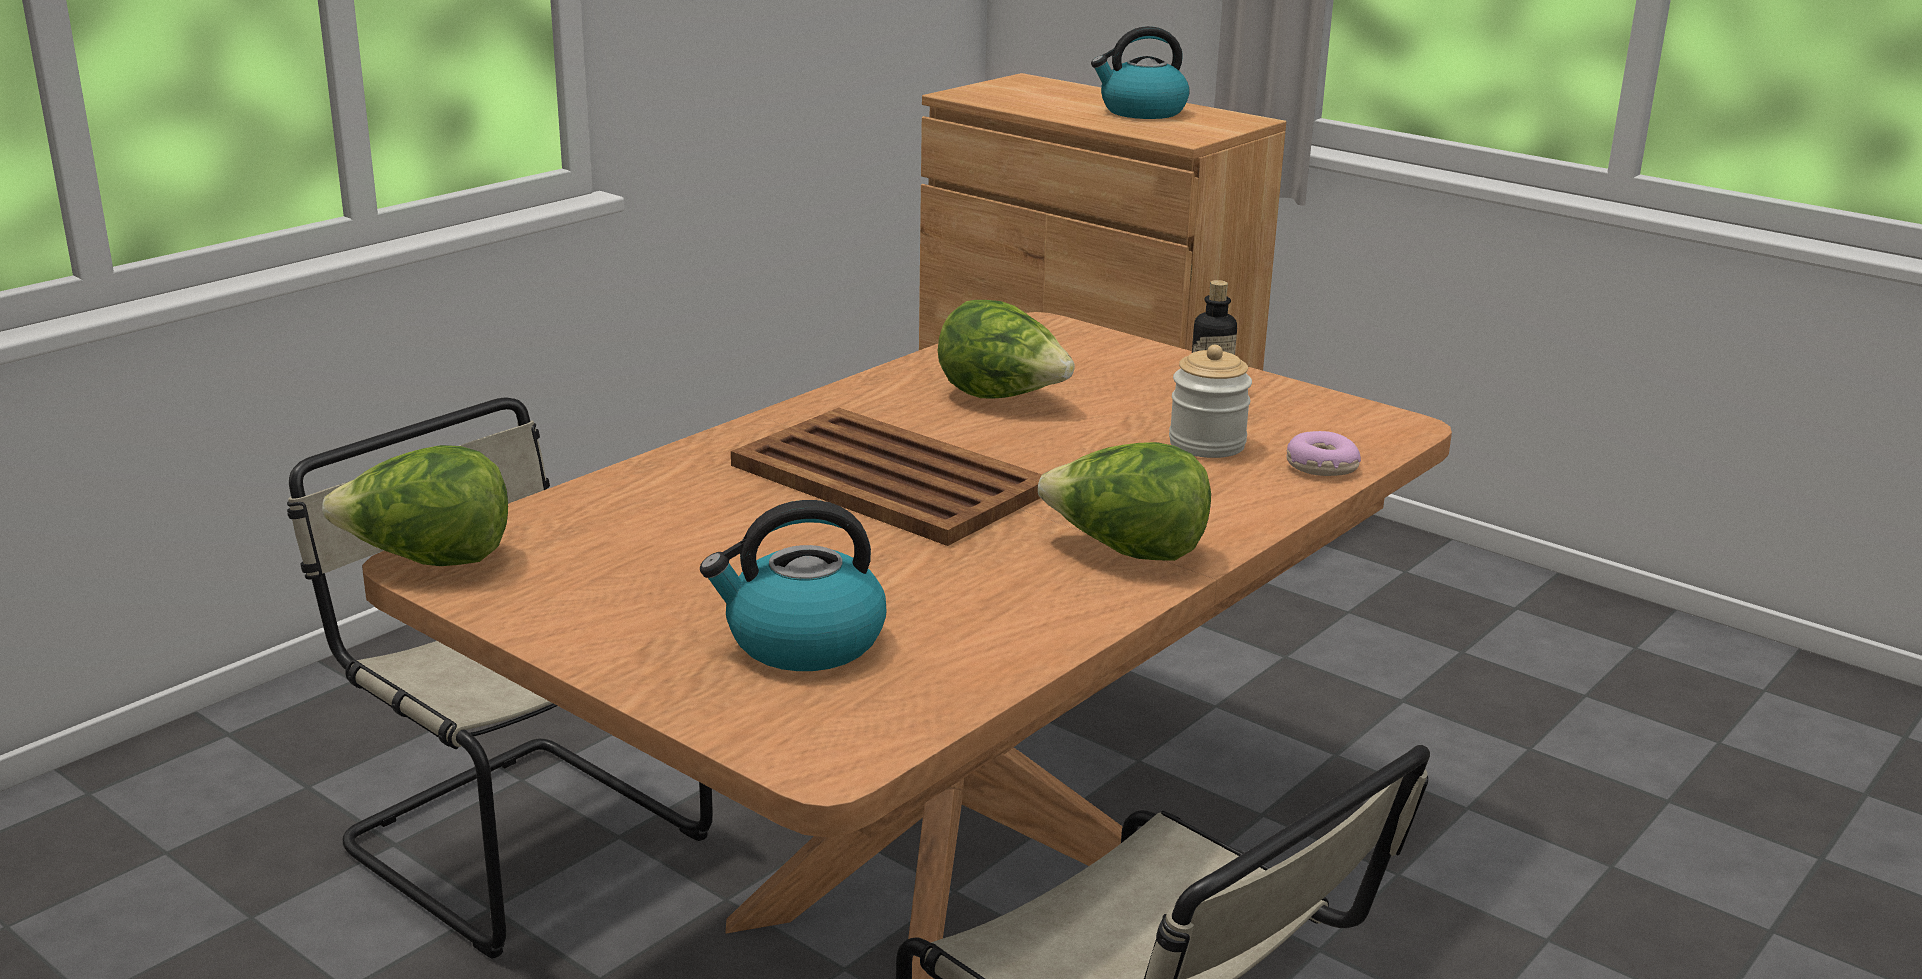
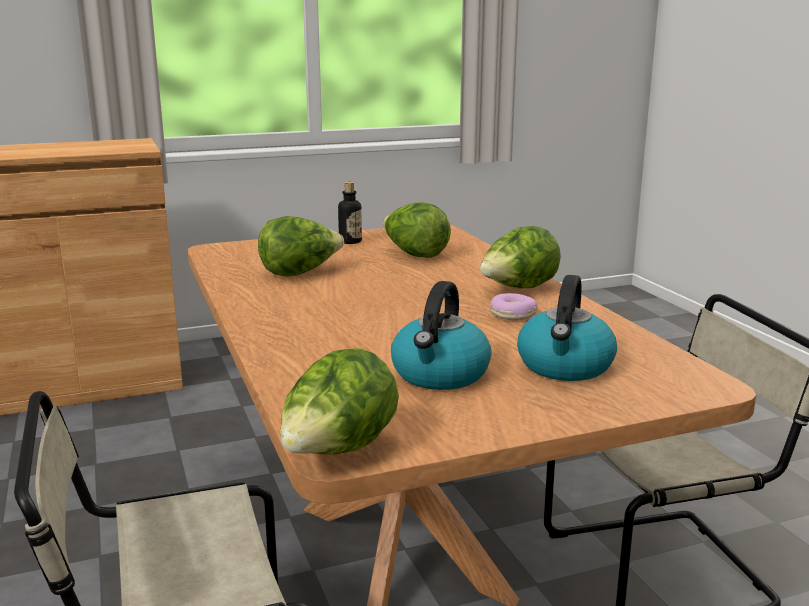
camera: 60 degrees left, 5 degrees down
brown tray [731,408,1042,546] -> none
kettle [1091,26,1190,119] -> kettle moved to [391,281,492,390]
jar [1169,345,1252,458] -> lettuce [383,202,451,258]
donut [1287,431,1361,476] -> donut moved to [490,293,538,320]

